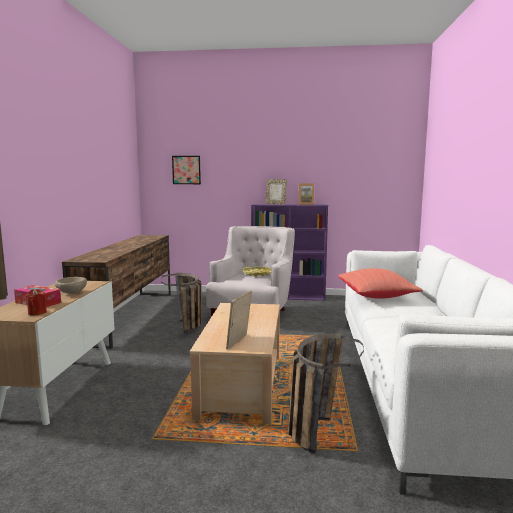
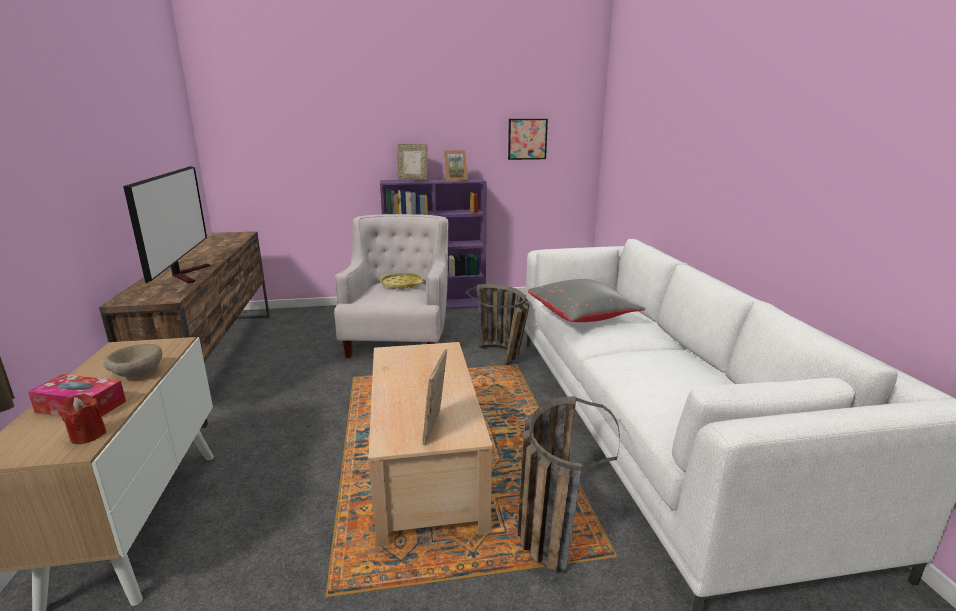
camera: 15 degrees left, 10 degrees up
basket [161,273,202,333] -> basket moved to [466,284,530,365]
picture [172,156,201,184] -> picture moved to [508,119,548,160]
red pillow [338,268,423,299] -> grey pillow [528,279,645,322]
none -> television [123,166,211,284]

